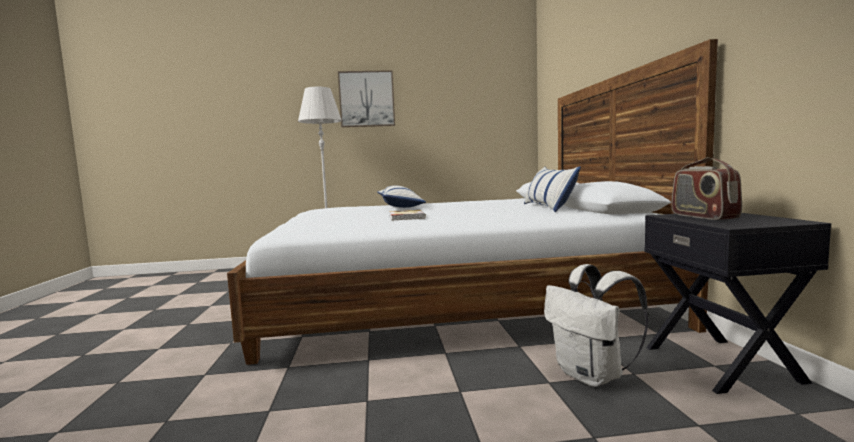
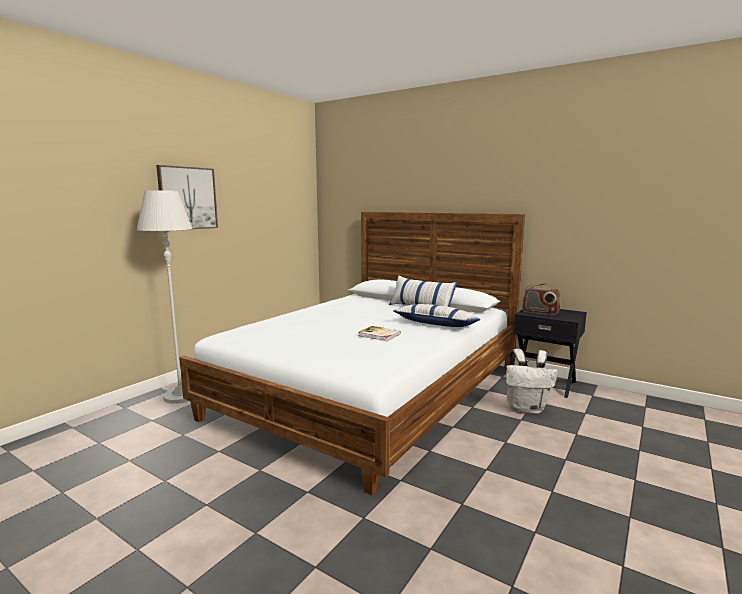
camera: 50 degrees left, 5 degrees up
pillow [377,185,426,208] -> pillow moved to [393,304,481,327]

